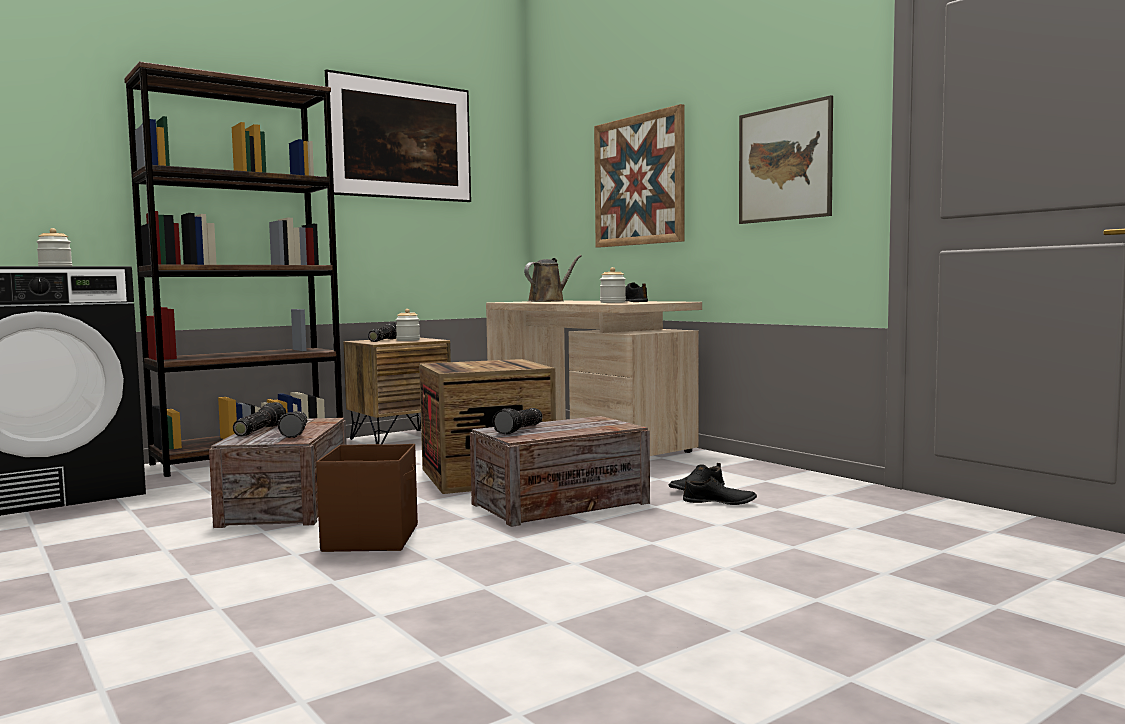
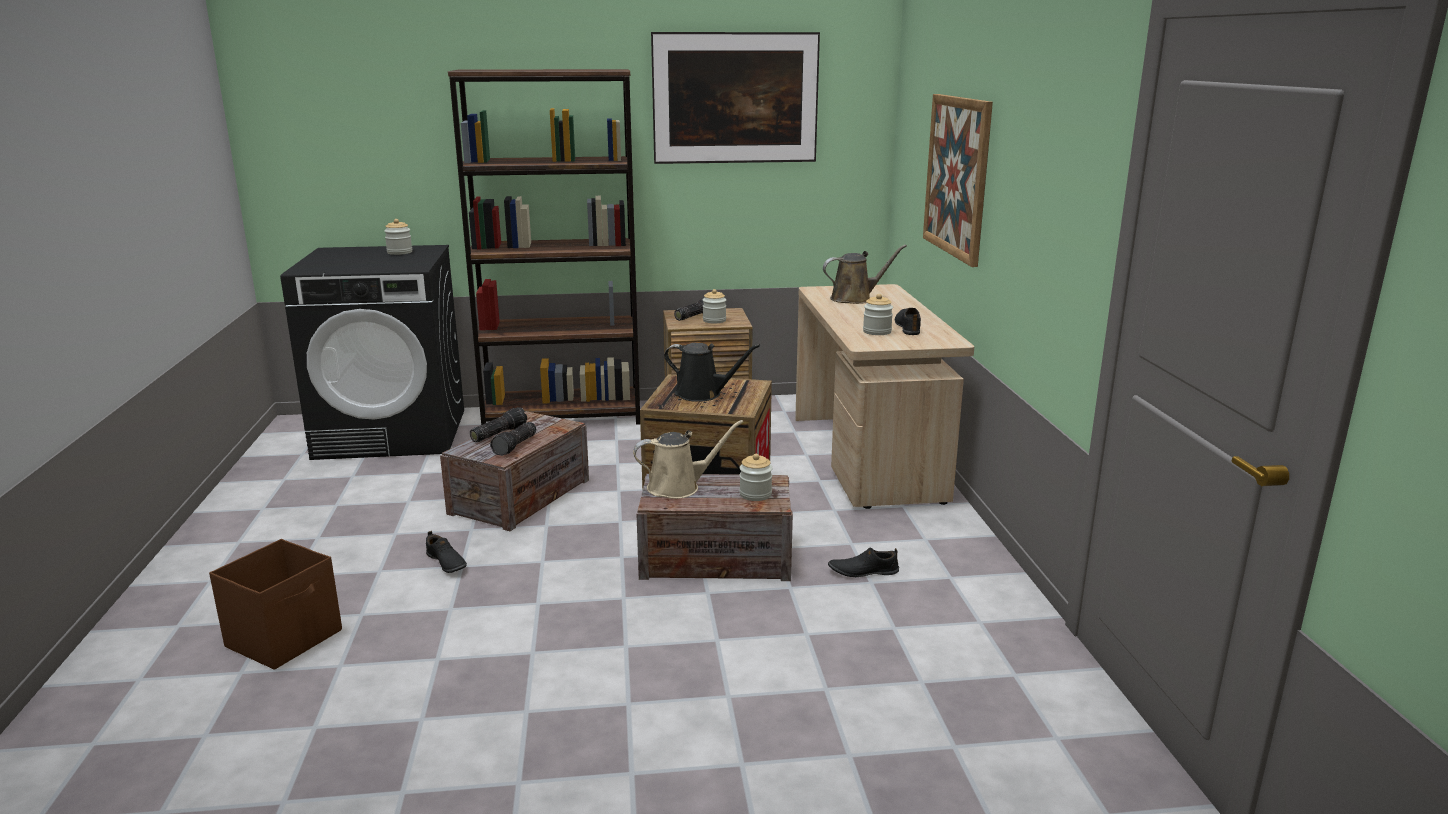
camera: 30 degrees right, 15 degrees up
brown storage box [316,444,418,552] -> brown storage box moved to [209,539,342,670]
flashlight [492,408,542,435] -> beige watering can [633,420,743,499]
black shoe [683,477,757,505] -> black shoe moved to [426,531,467,573]
picture [739,95,833,224] -> none
none -> black watering can [664,343,760,402]
none -> jar [739,454,772,501]

